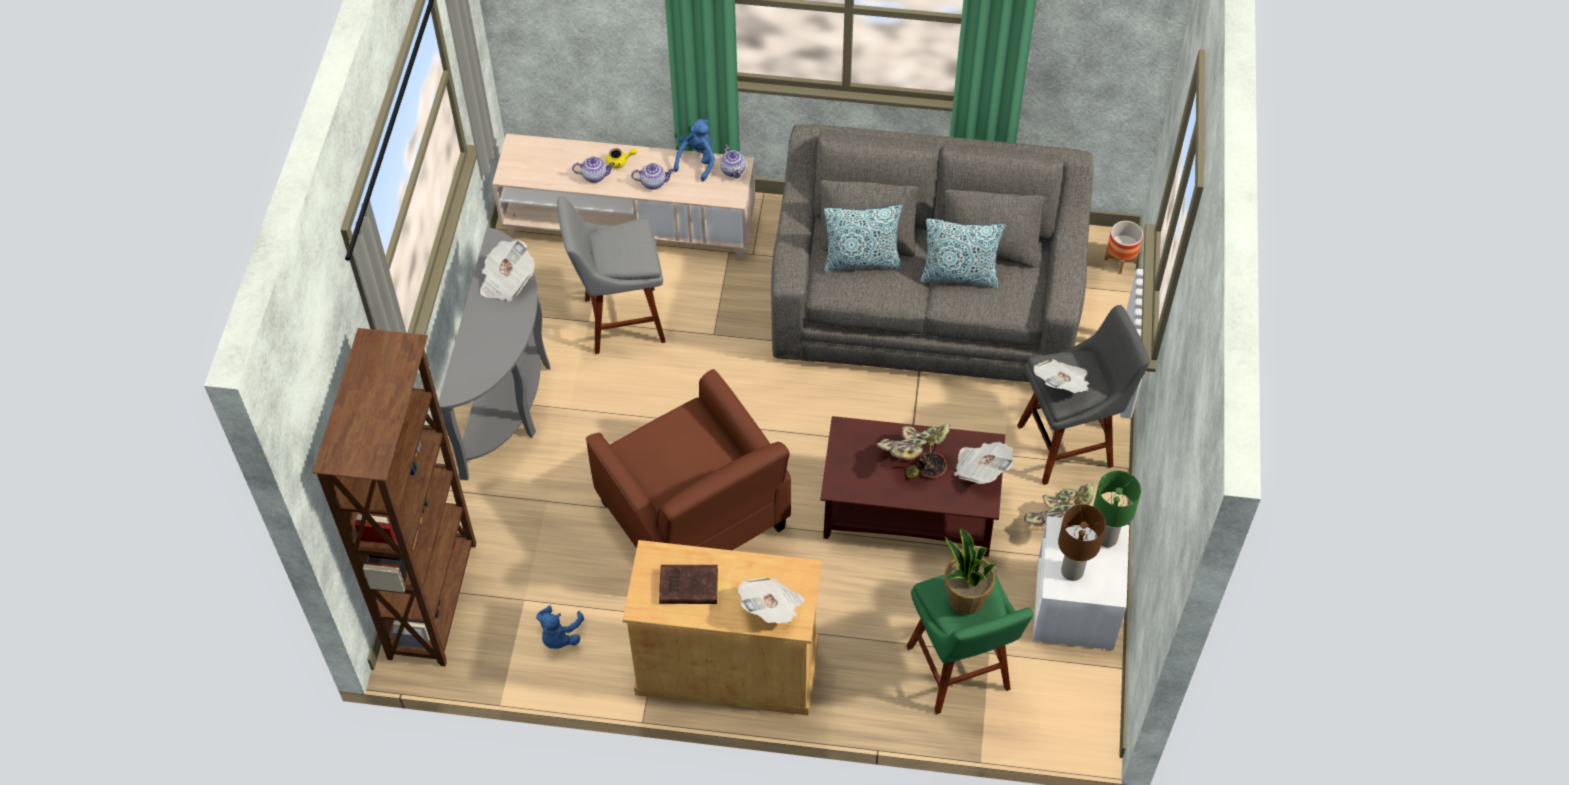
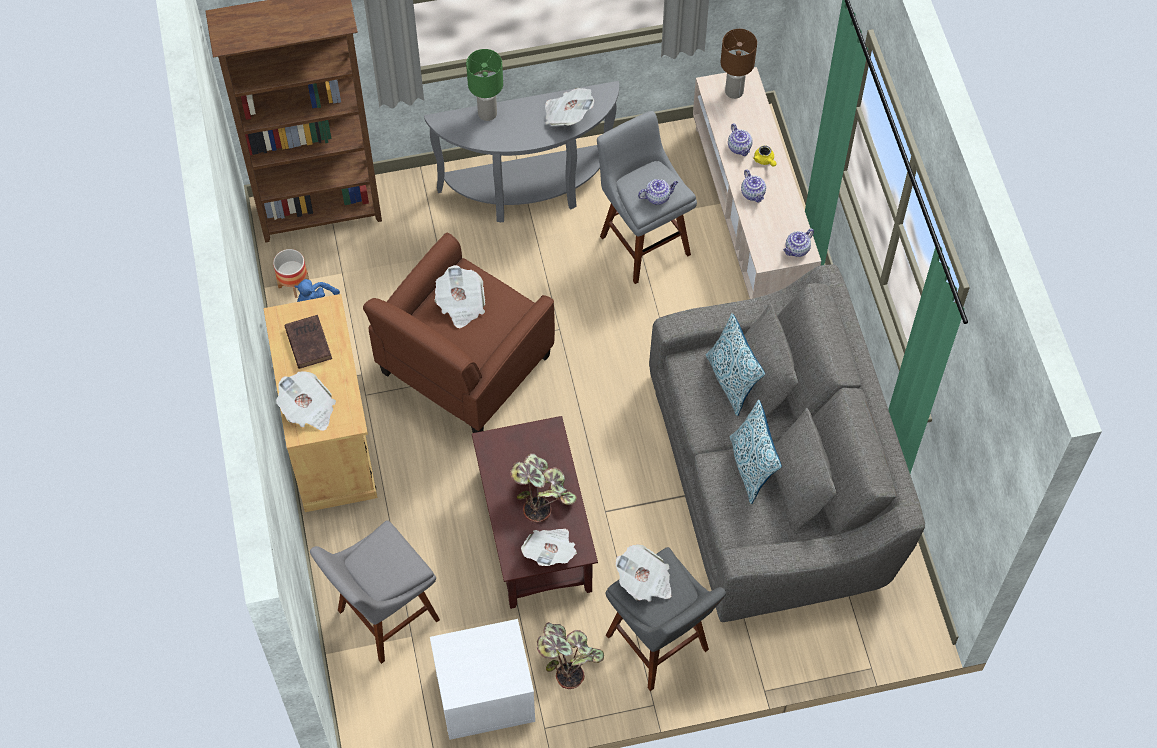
camera: 70 degrees right, 5 degrees up
blue plush toy [674,119,715,181] -> none
green stool [907,561,1033,714] -> grey stool [310,520,440,664]
potted plant [944,528,996,615] -> none
brown table lamp [1058,504,1106,581] -> brown table lamp moved to [720,29,757,99]
green table lamp [1093,471,1141,547] -> green table lamp moved to [466,49,503,121]
planter [1104,221,1143,274] -> planter moved to [273,249,309,298]
none -> newspaper [435,265,485,328]
none -> teapot [638,179,678,205]

